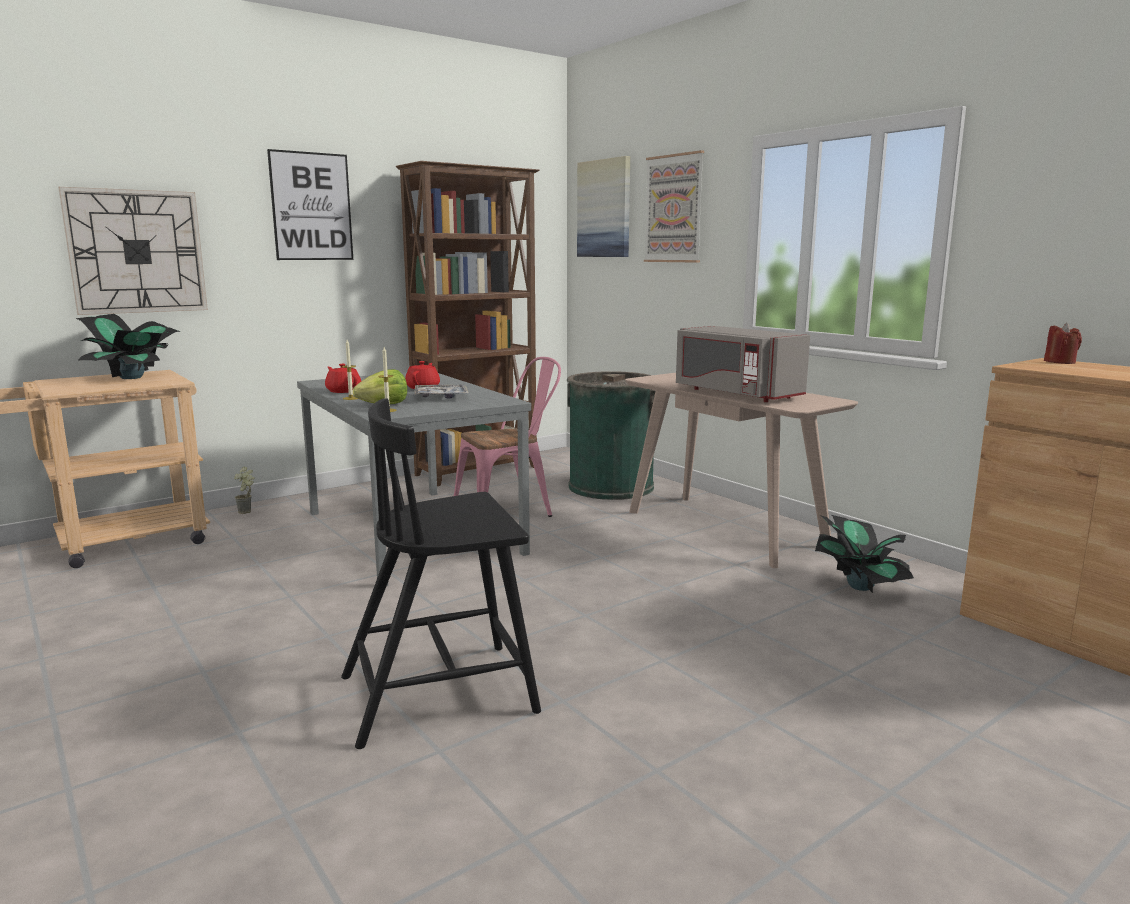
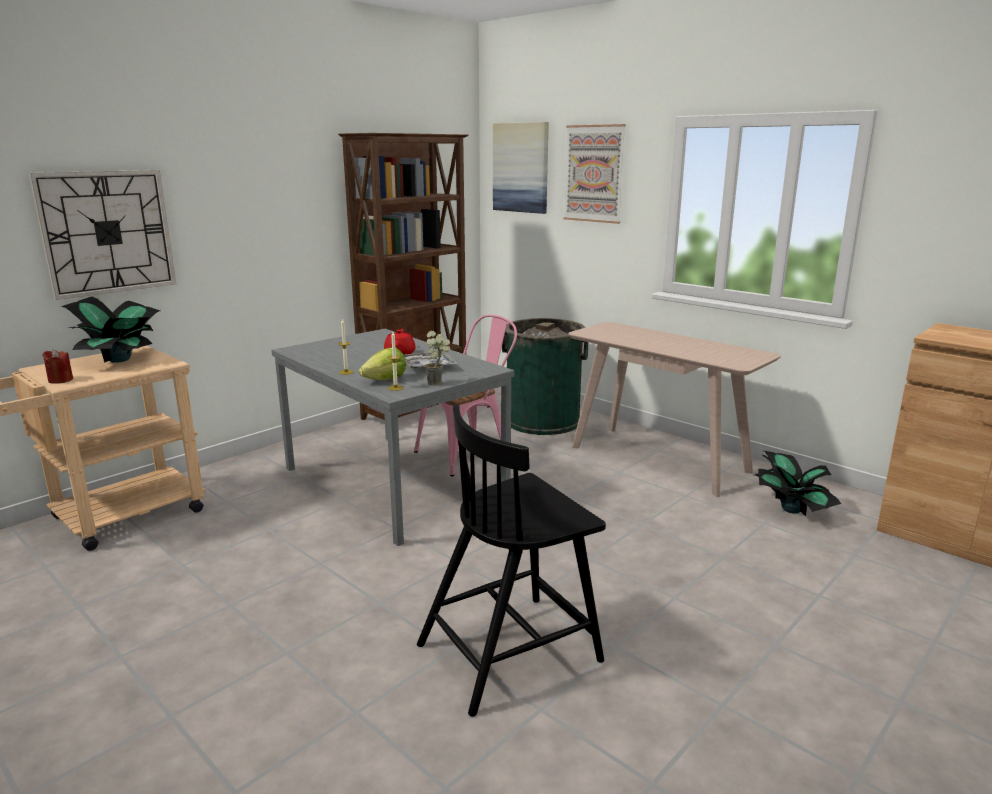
camera: 10 degrees left, 5 degrees up
potted plant [234,466,255,514] -> potted plant moved to [425,331,451,386]
picture [267,149,353,260] -> none
red teapot [325,364,361,393] -> none
grey microwave [676,326,810,402] -> none
red candle [1044,323,1082,364] -> red candle moved to [42,349,73,384]

